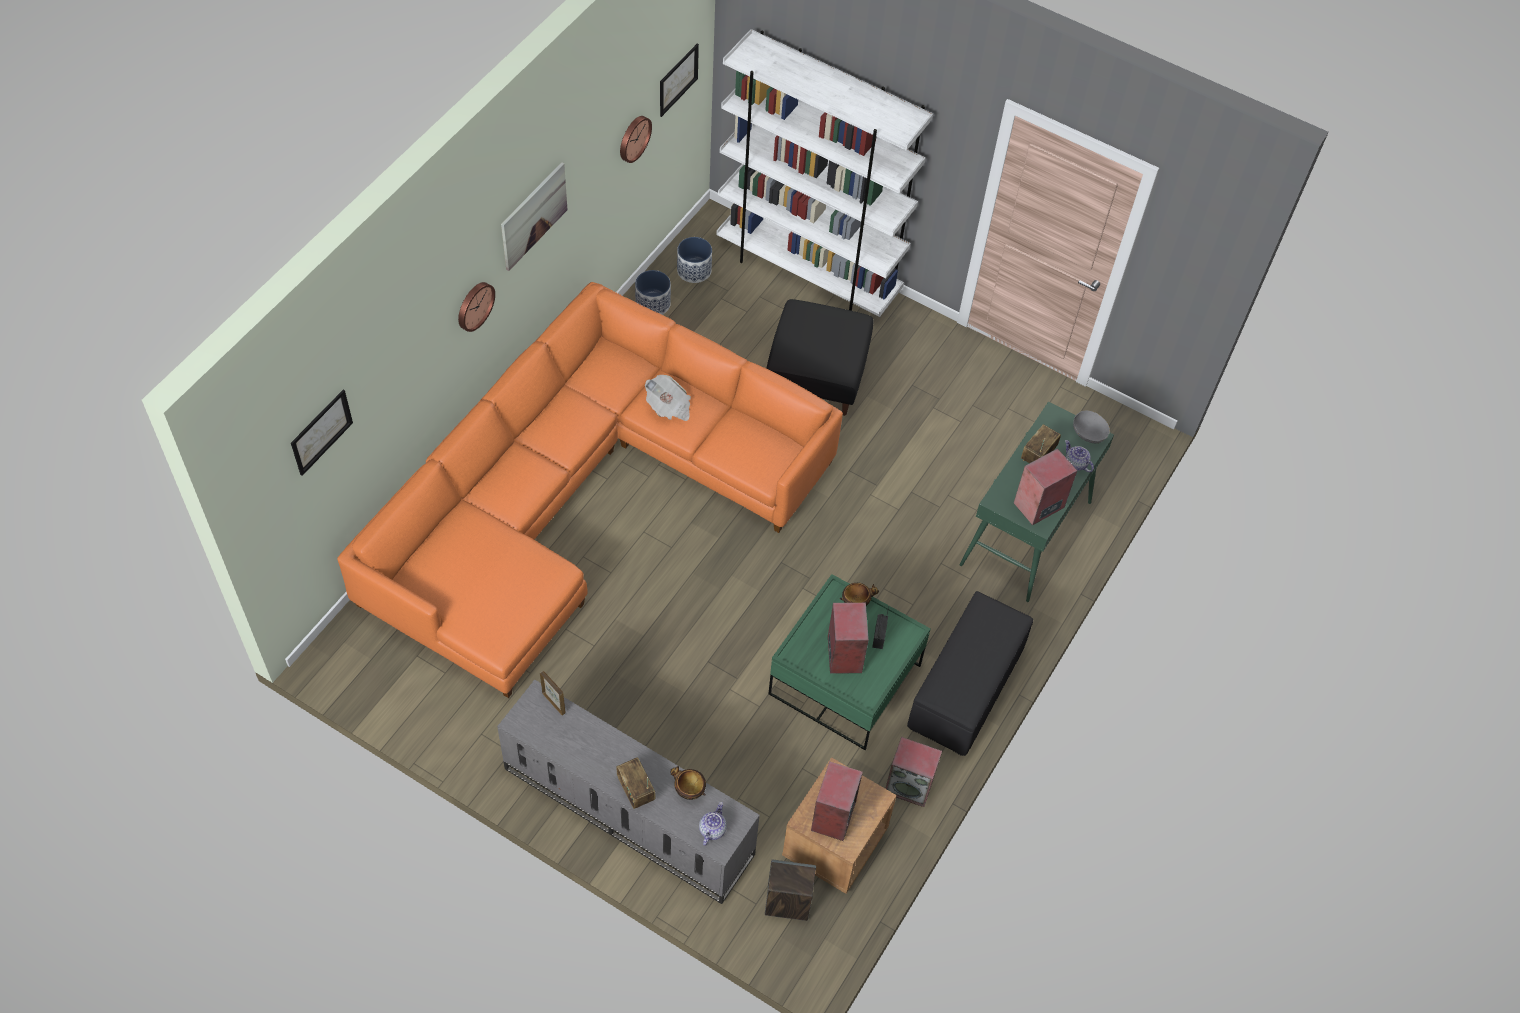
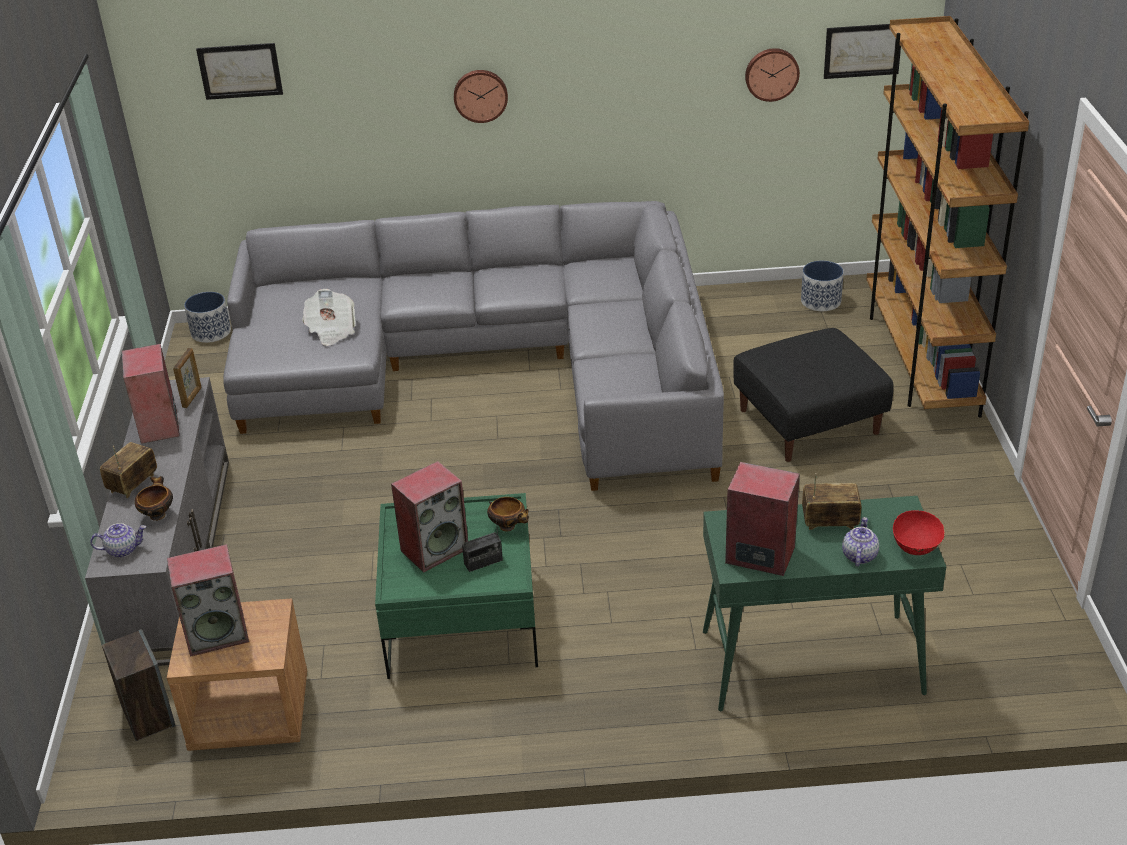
camera: 60 degrees right, 20 degrees down
orange sofa [337,282,843,698] -> grey sofa [223,201,724,491]
picture [501,162,567,271] -> none
planter [635,270,671,315] -> planter moved to [184,292,231,343]
newspaper [645,375,691,421] -> newspaper moved to [302,289,356,346]
white bookcase [717,29,933,317] -> brown bookcase [866,16,1029,418]
speaker [885,737,942,807] -> speaker moved to [122,344,180,444]
black ottoman [907,591,1033,756] -> none
grey bowl [1073,410,1110,443] -> red bowl [893,510,945,555]

